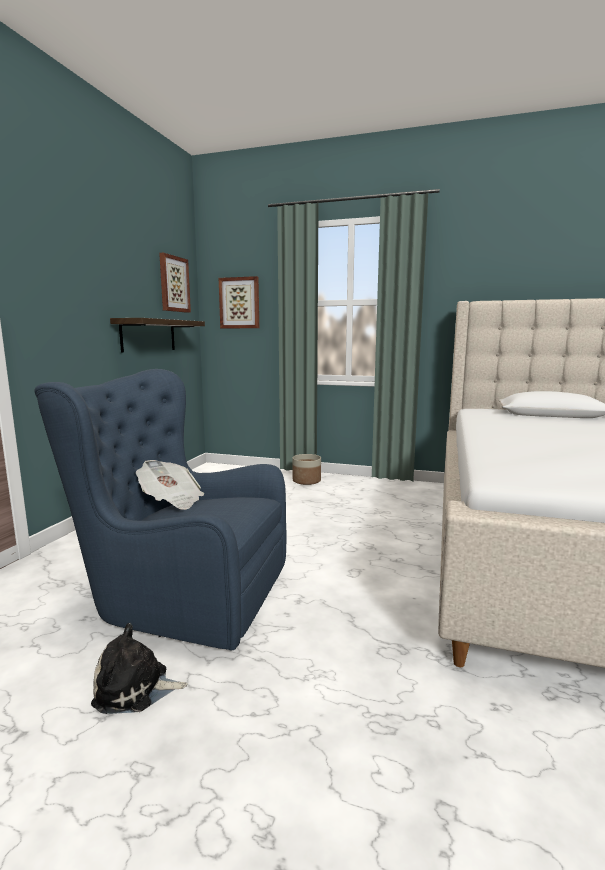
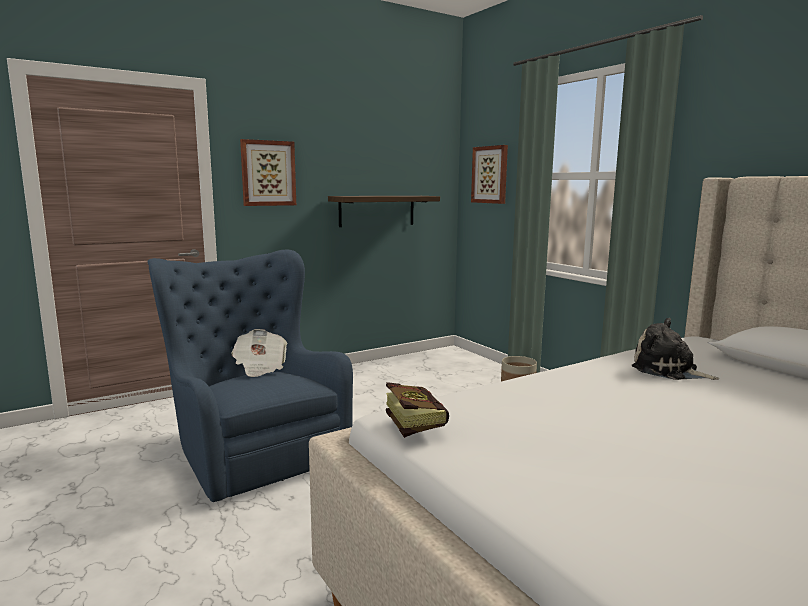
camera: 40 degrees right, 0 degrees up
plush toy [91,623,188,714] -> plush toy moved to [632,318,719,380]
picture [159,253,191,313] -> picture moved to [240,139,296,206]
none -> book [386,382,449,438]

